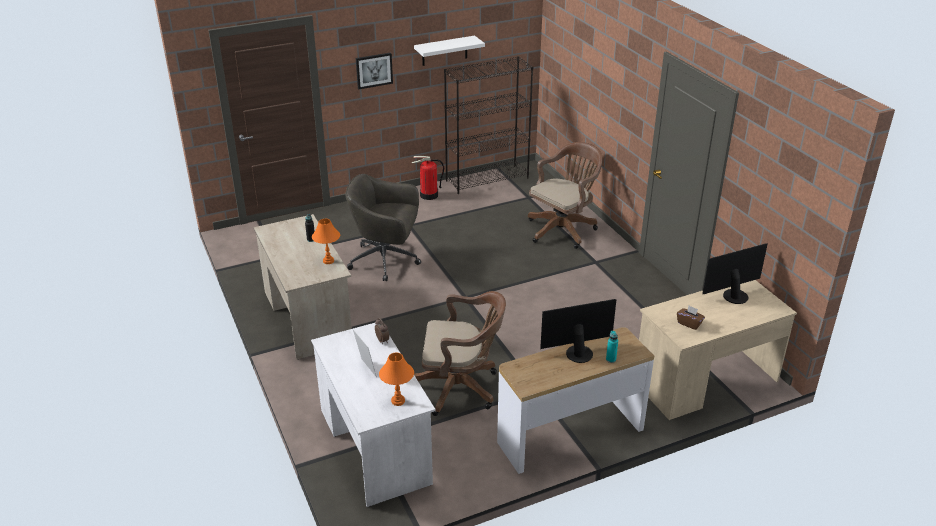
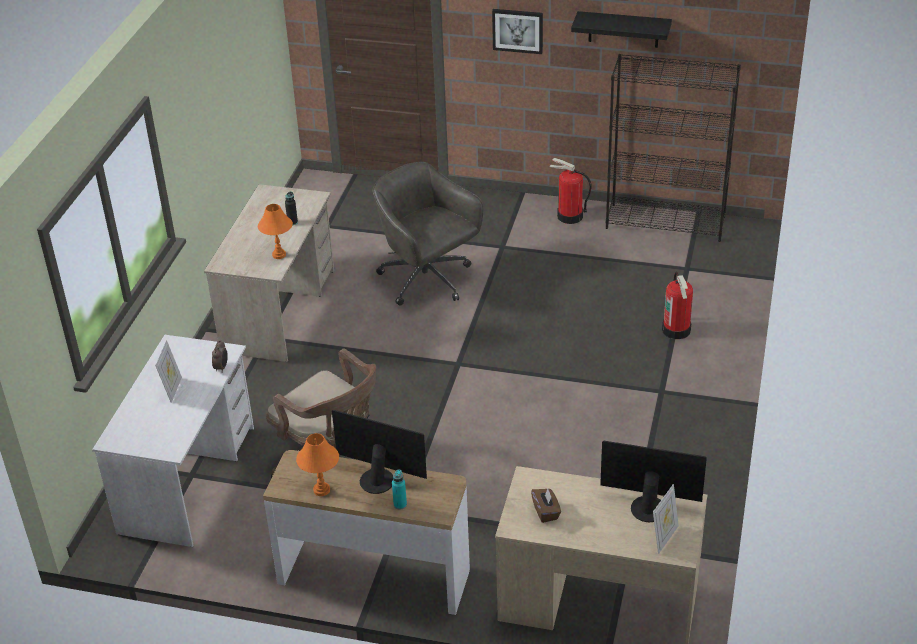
camera: 40 degrees right, 5 degrees up
orange table lamp [379,353,414,406] -> orange table lamp moved to [296,433,339,496]
white shelf [414,36,485,66] -> black shelf [571,11,672,48]
brown office chair [528,142,602,249] -> fire extinguisher [662,272,693,339]
none -> picture frame [653,484,679,554]

